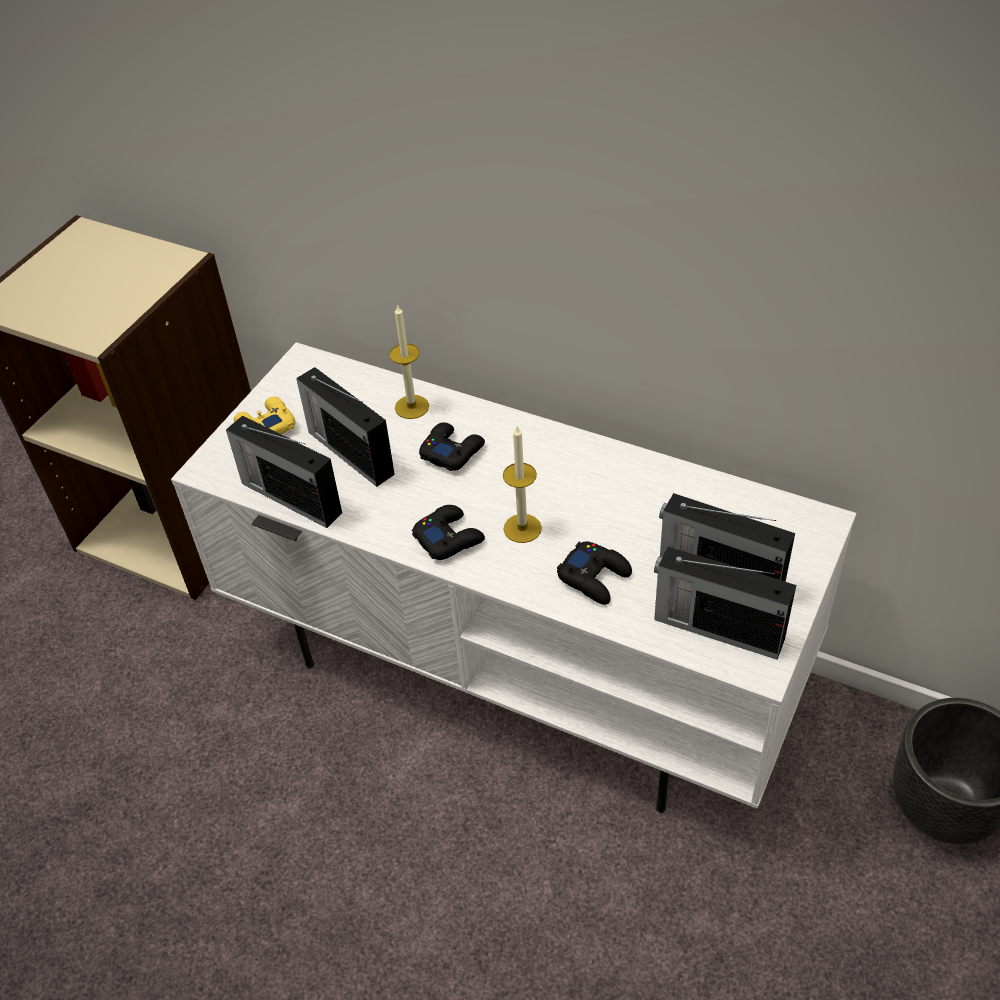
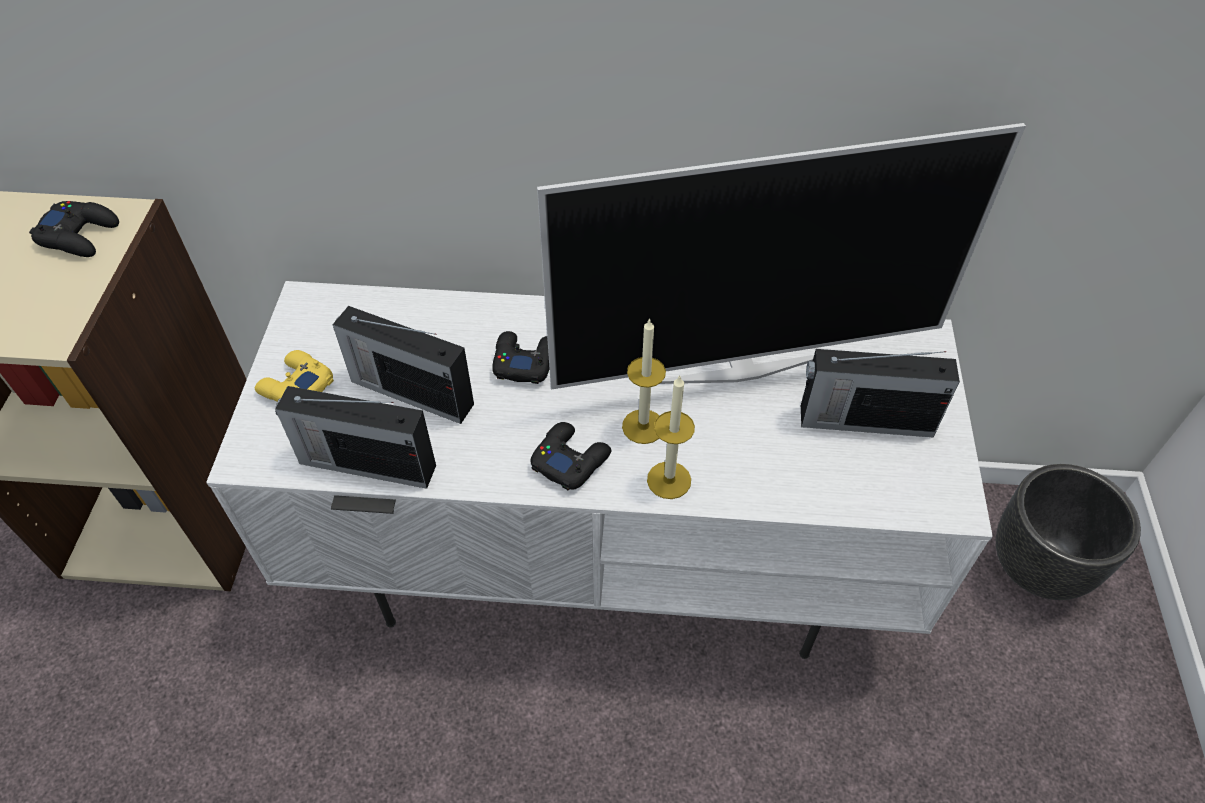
camera: 25 degrees left, 5 degrees up
candle [389,304,429,419] -> candle moved to [647,375,695,499]
black game controller [557,541,632,605] -> black game controller moved to [29,201,119,257]
radio [654,546,796,660] -> none
none -> television [537,123,1026,390]

